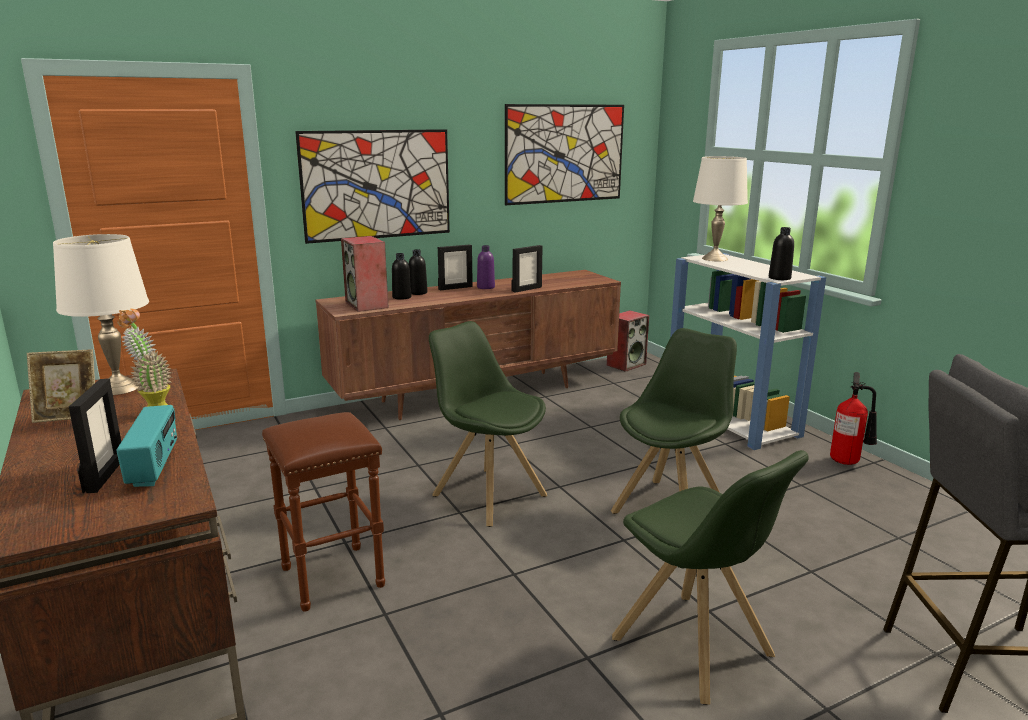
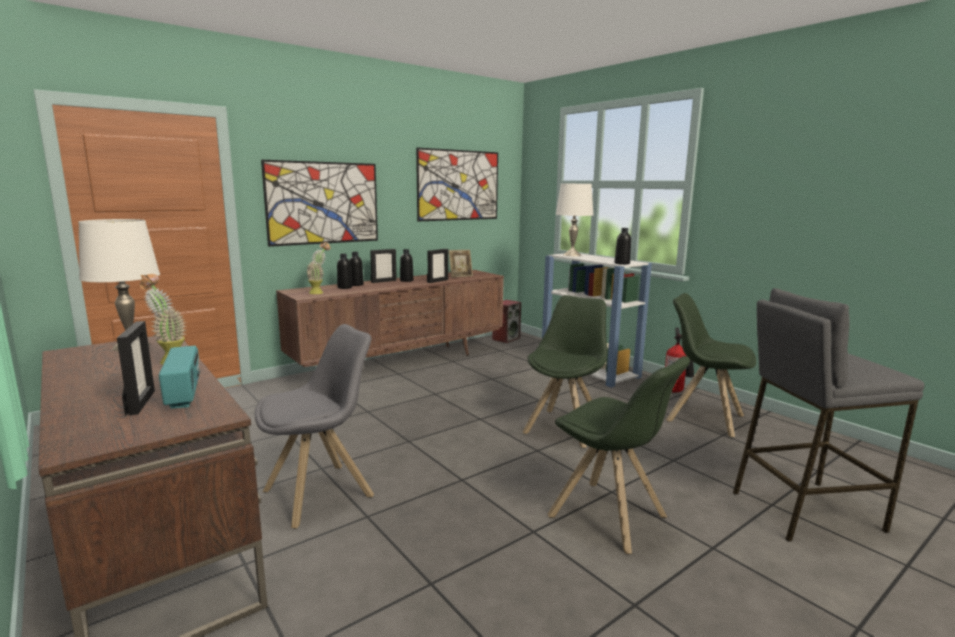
camera: 10 degrees left, 5 degrees down
picture frame [27,349,95,423] -> picture frame moved to [449,250,473,277]
brown stool [262,412,385,611] -> grey chair [255,324,374,529]
speaker [341,236,389,312] -> potted plant [306,242,331,294]
green chair [429,321,547,527] -> green chair moved to [666,293,756,438]
purple bottle [477,245,495,289] -> black bottle [400,249,414,282]

